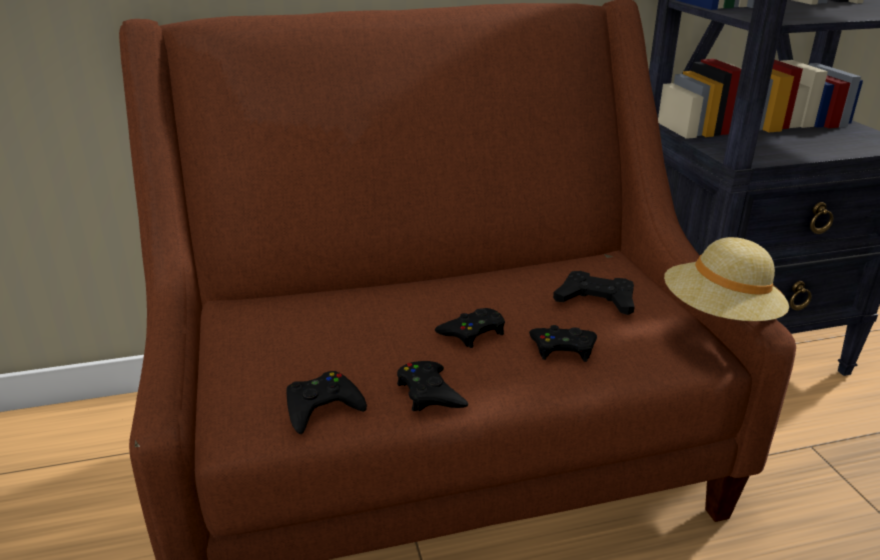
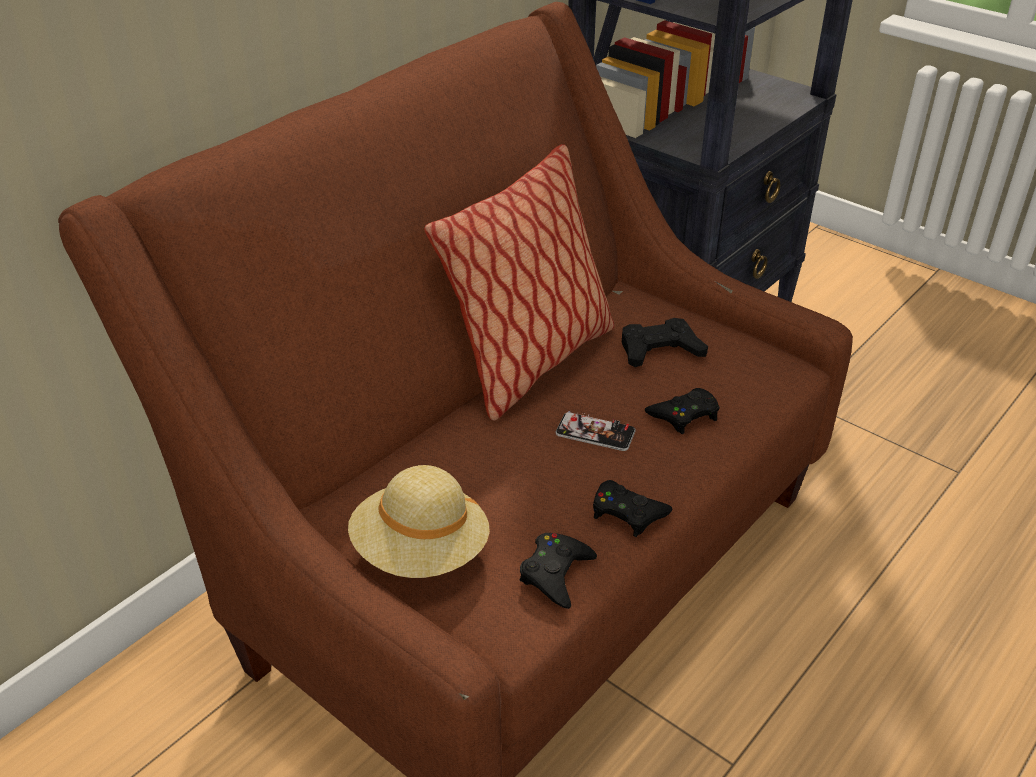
camera: 35 degrees left, 10 degrees up
black game controller [435,308,505,348] -> phone [555,411,636,451]
beige hat [664,237,789,321] -> beige hat moved to [348,465,490,578]
none -> pillow [424,144,614,420]

